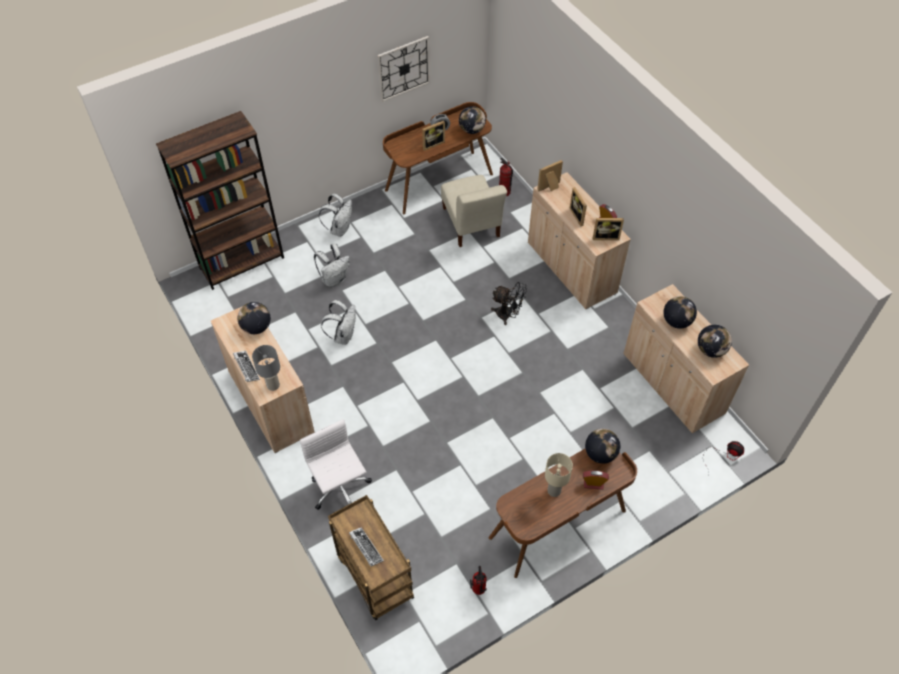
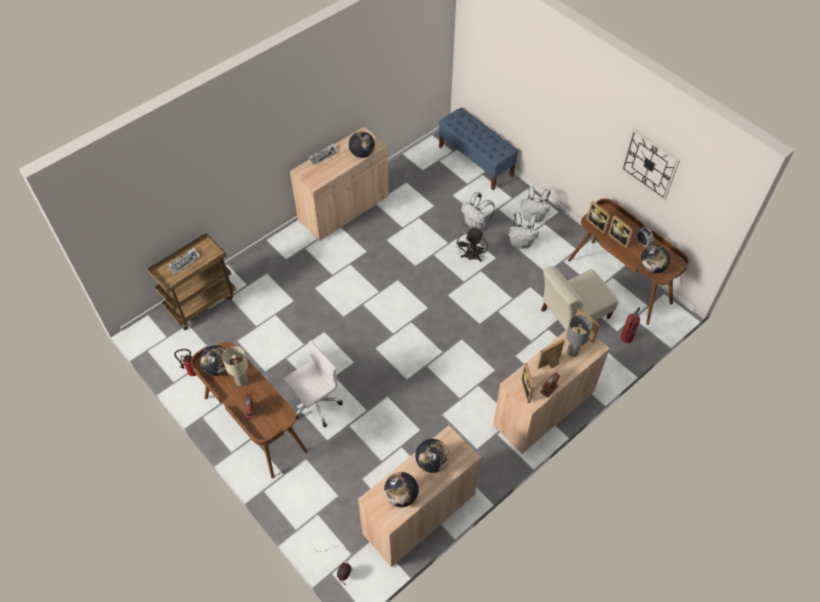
camera: 80 degrees right, 0 degrees up
brown bookcase [156,111,284,290] -> blue bench [438,107,519,190]
grey table lamp [252,345,280,391] -> grey table lamp moved to [566,315,592,357]
white office chair [300,419,372,510] -> white office chair moved to [283,340,343,427]
white backpack [321,300,356,345] -> white backpack moved to [509,212,539,249]
black fan [491,282,527,325] -> black fan moved to [456,227,488,262]
globe [585,429,620,464] -> globe moved to [200,345,231,376]
none -> picture frame [587,201,611,234]

